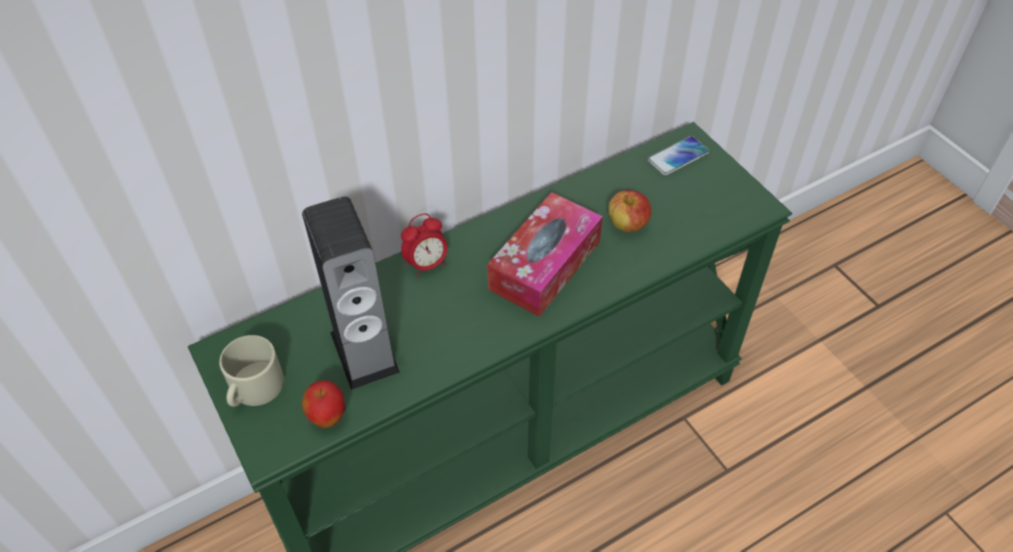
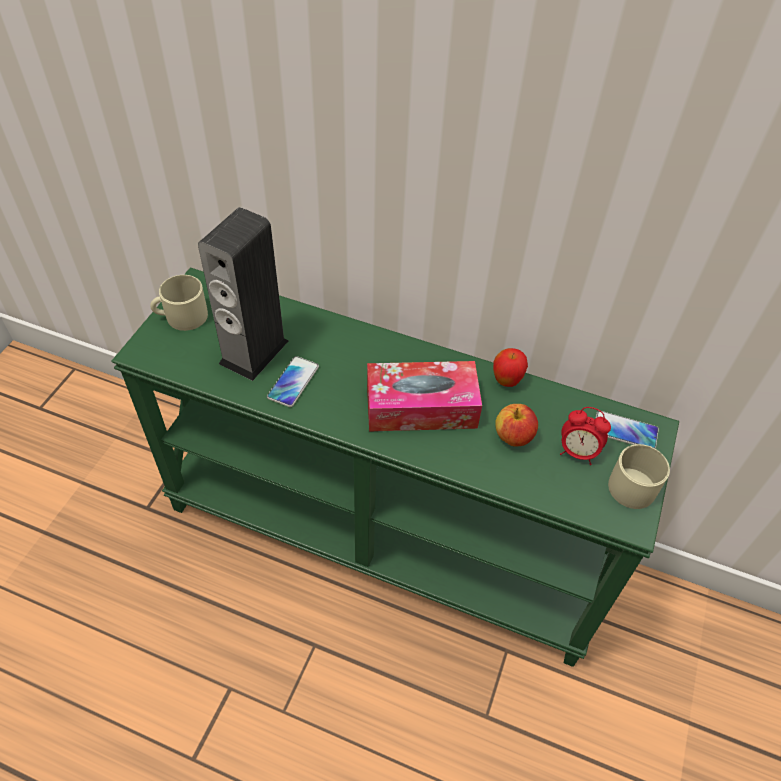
camera: 50 degrees right, 0 degrees up
apple [302,380,345,428] -> apple moved to [493,348,528,387]
alarm clock [401,213,448,277] -> alarm clock moved to [560,407,611,465]
none -> phone [267,356,319,407]
none -> beige mug [608,444,670,509]

